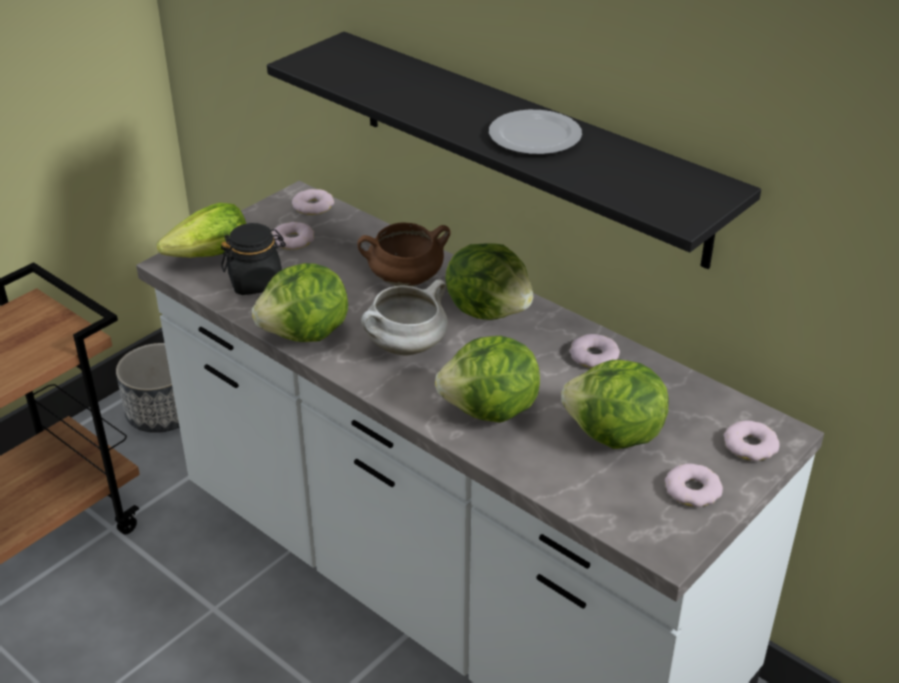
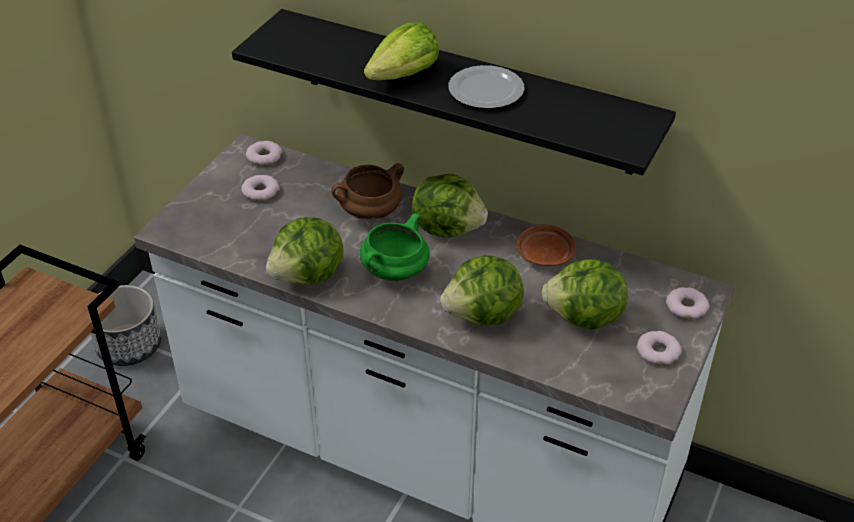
camera: 15 degrees left, 5 degrees up
lettuce [157,203,246,258] -> lettuce moved to [364,22,439,80]
black jar [221,223,286,295] -> none
white cooking pot [361,280,448,356] -> green cooking pot [360,213,430,281]
donut [569,334,620,368] -> brown plate [516,224,576,266]

